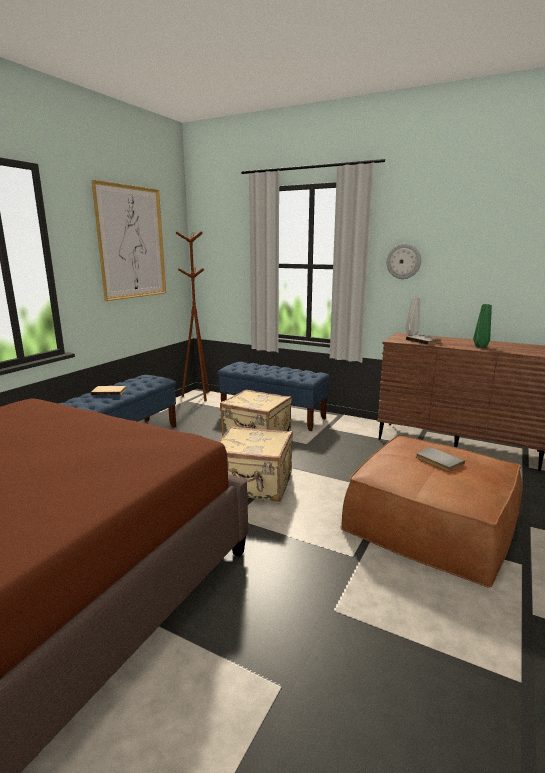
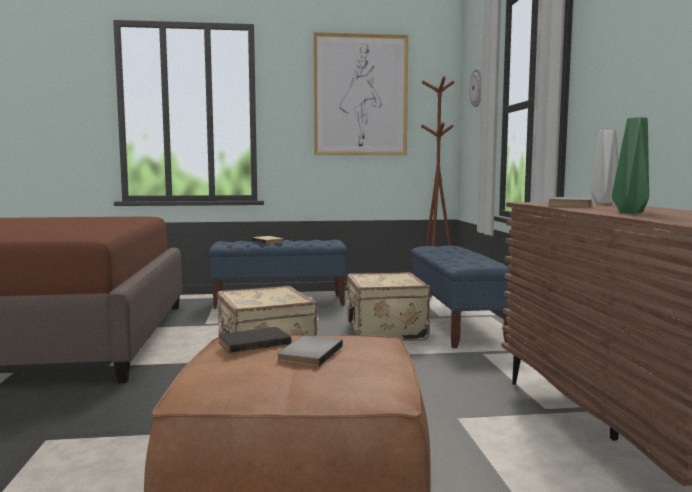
camera: 55 degrees right, 10 degrees down
wall clock [387,244,421,279] -> wall clock moved to [469,68,482,107]
none -> black book [219,327,291,353]

